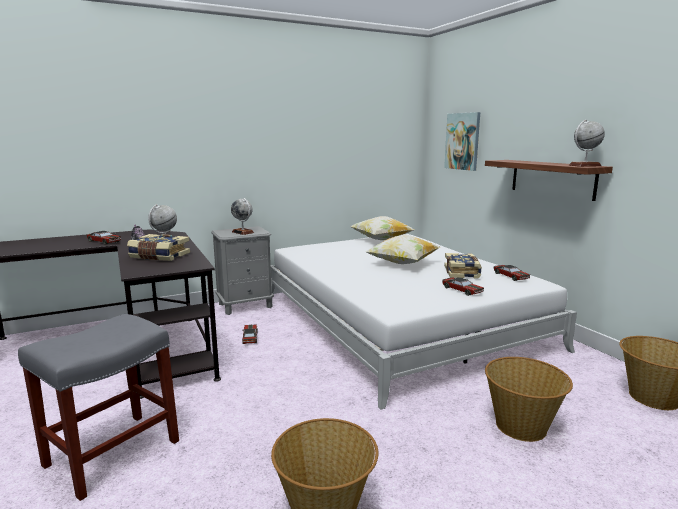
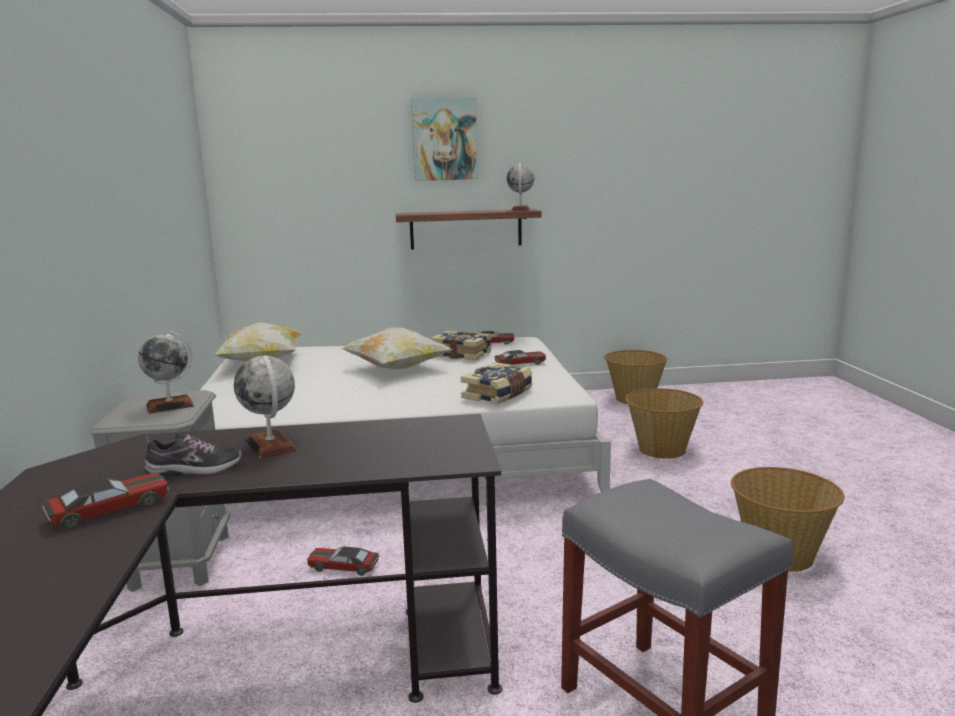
camera: 70 degrees left, 0 degrees up
book [127,234,190,261] -> book moved to [461,362,533,405]
picture [444,112,480,171] -> picture moved to [411,97,478,181]

